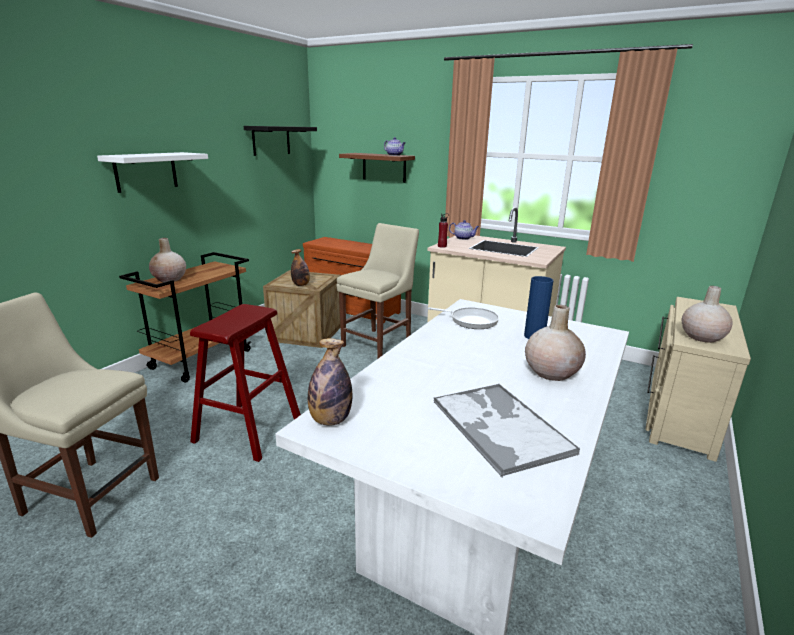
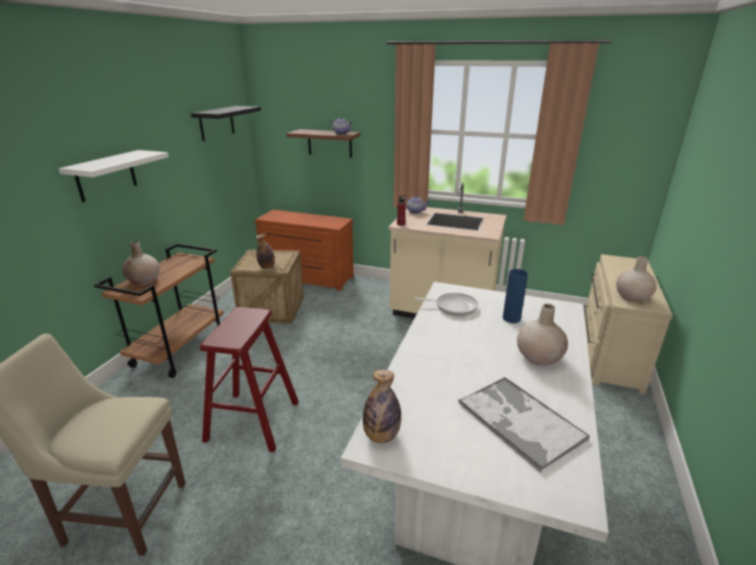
camera: 10 degrees left, 5 degrees up
beige chair [336,223,419,358] -> none

